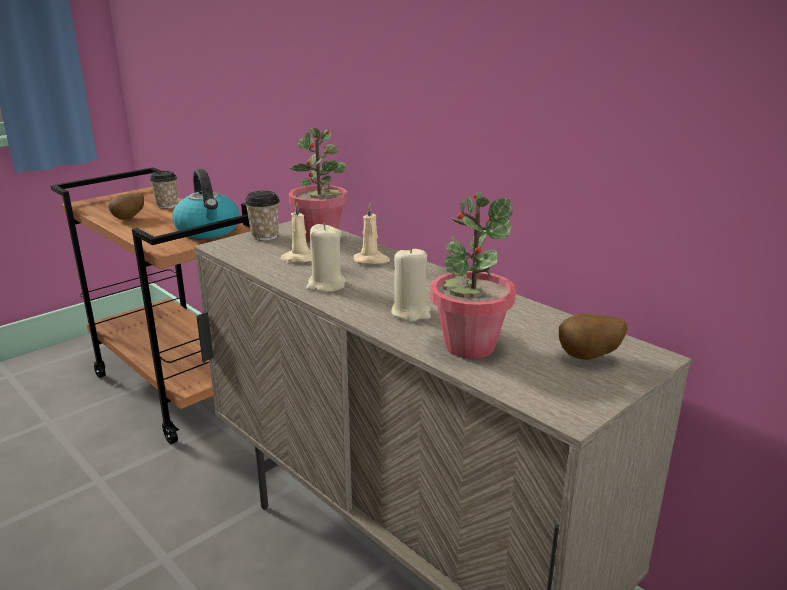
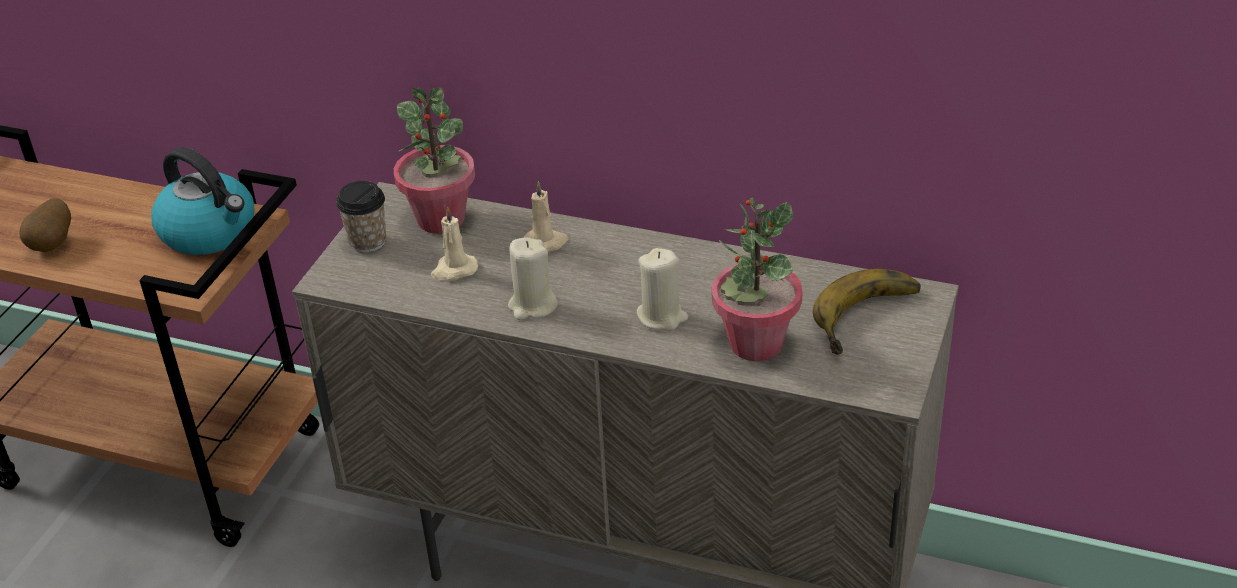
camera: 25 degrees left, 15 degrees up
cup [150,171,177,209] -> none
potato [559,313,627,360] -> banana [813,269,921,355]

